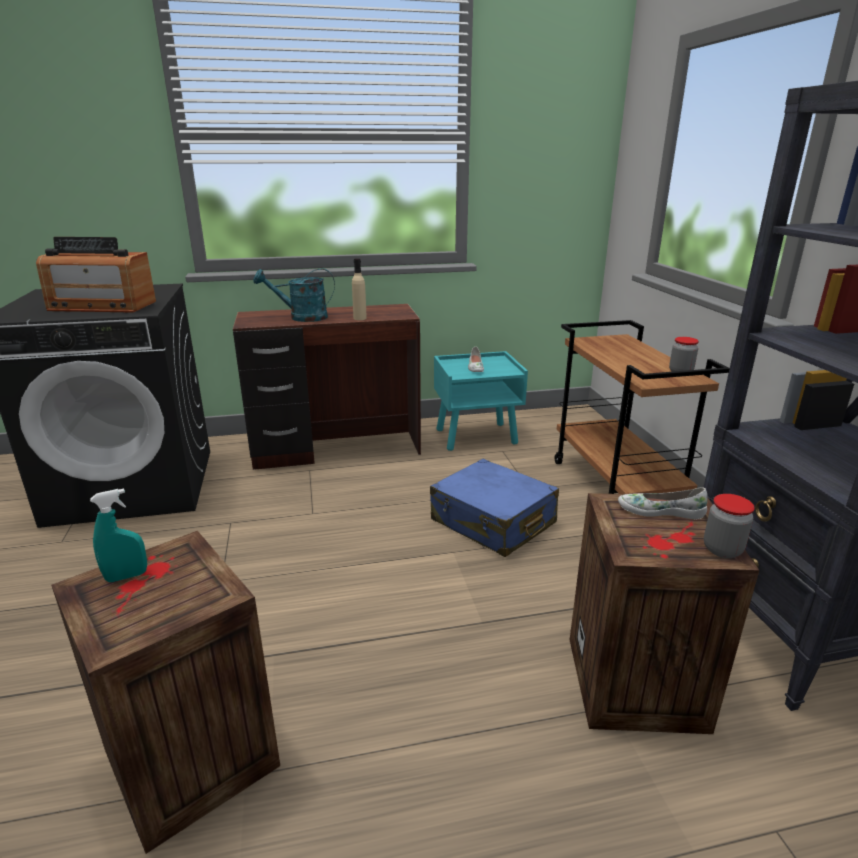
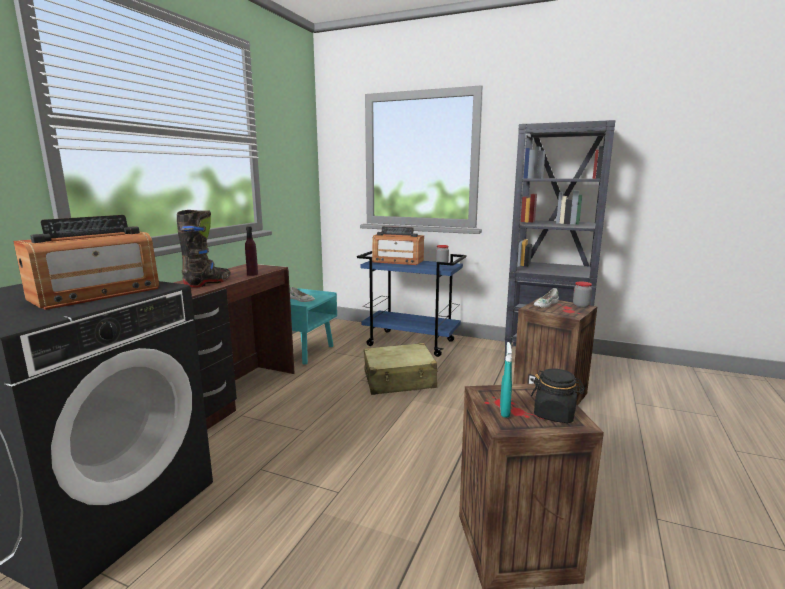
camera: 55 degrees left, 10 degrees down
turquoise watering can [253,268,335,322] -> black boot [177,210,231,287]
beige bottle [352,258,367,320] -> purple bottle [245,226,258,276]
blue suitcase [430,459,559,557] -> beige suitcase [364,343,438,395]
brown cart [555,320,730,494] -> blue cart [357,251,466,357]
none -> radio [372,226,424,265]
none -> black jar [531,369,584,423]

